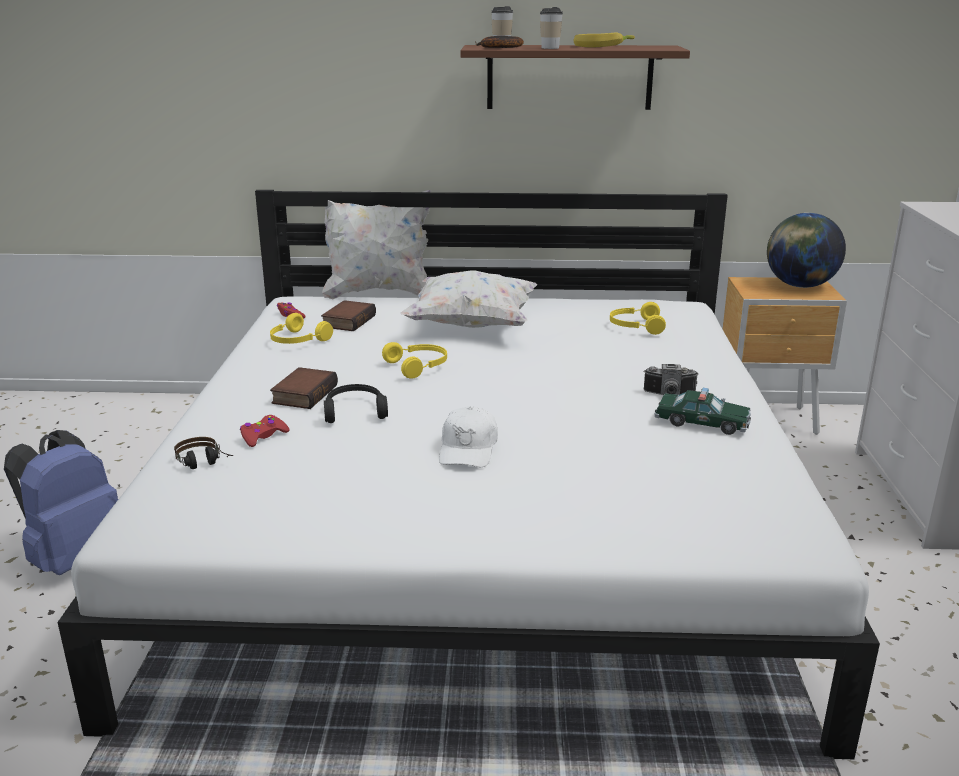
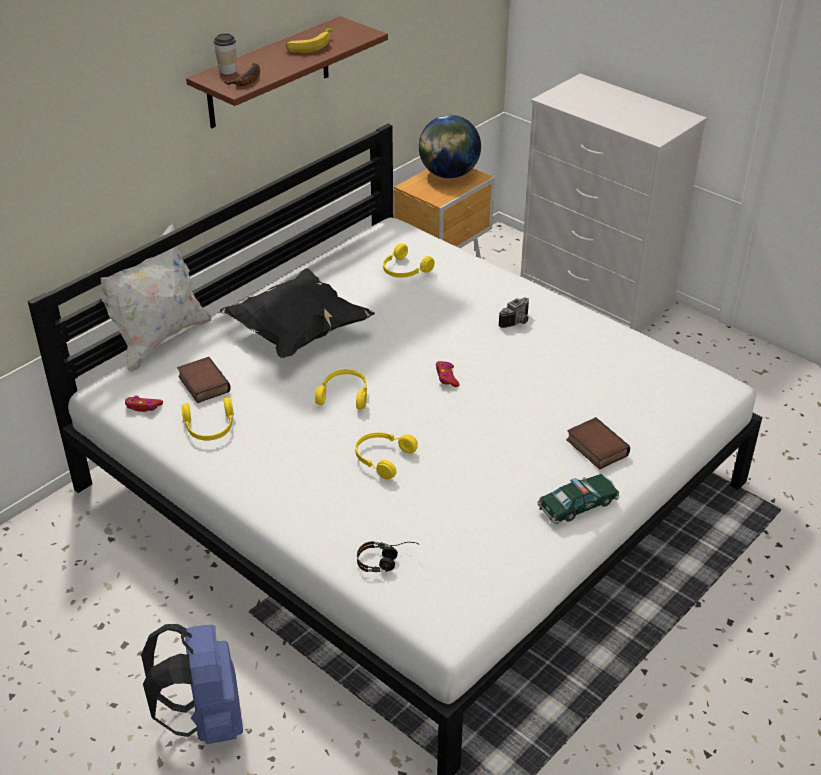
camera: 50 degrees left, 15 degrees up
red game controller [240,415,289,447] -> red game controller moved to [436,361,460,387]
book [270,367,338,409] -> book moved to [566,417,630,469]
black headphones [324,384,388,423] -> yellow headphones [355,432,418,479]
white pillow [400,271,537,328] -> black pillow [220,268,375,358]
white cap [439,406,498,467] -> none
cup [540,7,563,49] -> none
toy car [654,388,751,435] -> toy car moved to [537,474,620,524]

